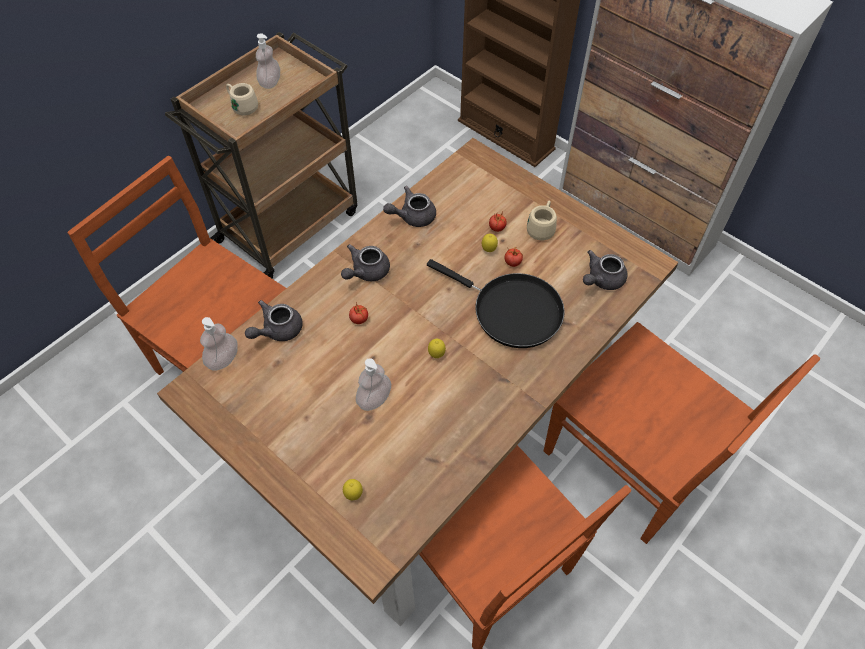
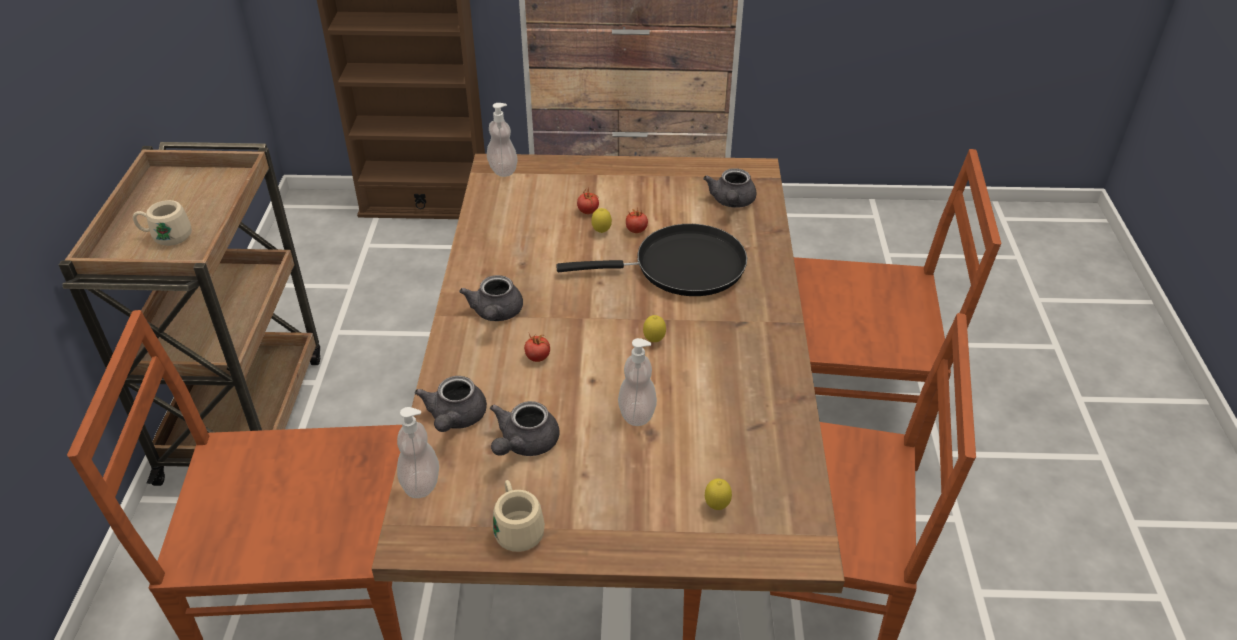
camera: 40 degrees left, 15 degrees down
soap dispenser [256,33,280,89] -> soap dispenser moved to [487,103,518,177]
grey teapot [383,186,436,227] -> grey teapot moved to [490,401,559,456]
beige mug [527,200,557,240] -> beige mug moved to [493,480,545,552]

